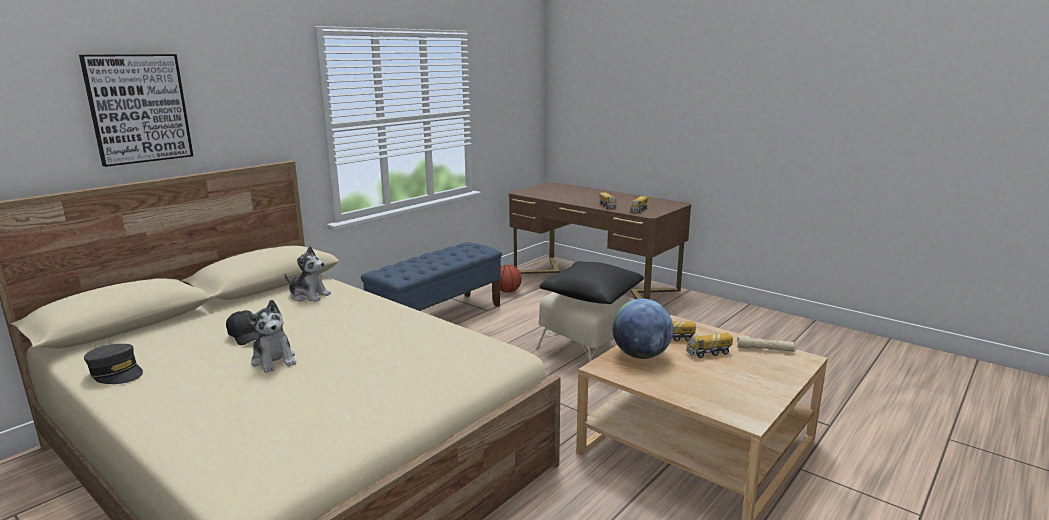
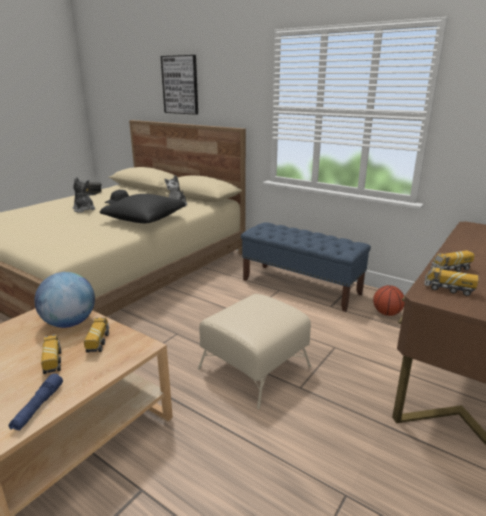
camera: 85 degrees right, 5 degrees up
plush toy [246,300,296,373] -> plush toy turned 90 degrees clockwise [73,177,95,213]
black pillow [539,261,644,304] -> black pillow moved to [100,194,186,223]
beige flashlight [737,335,796,352] -> blue flashlight [9,373,63,431]

